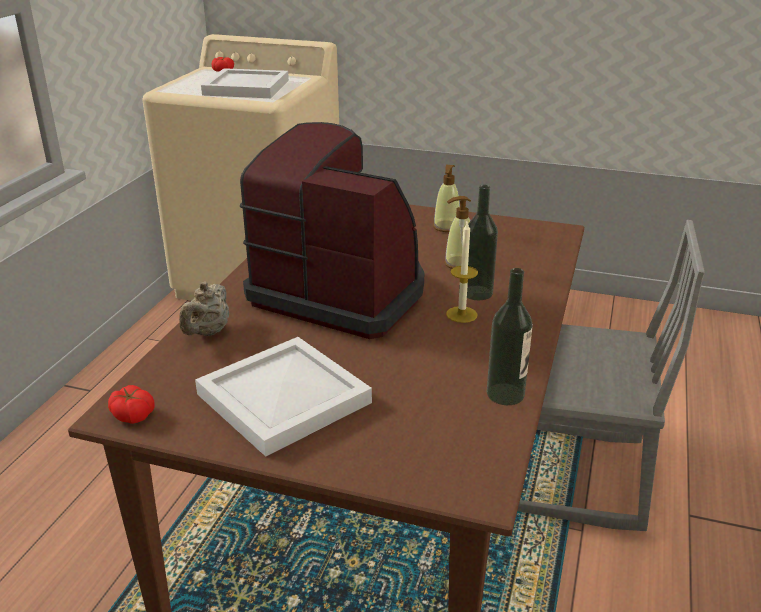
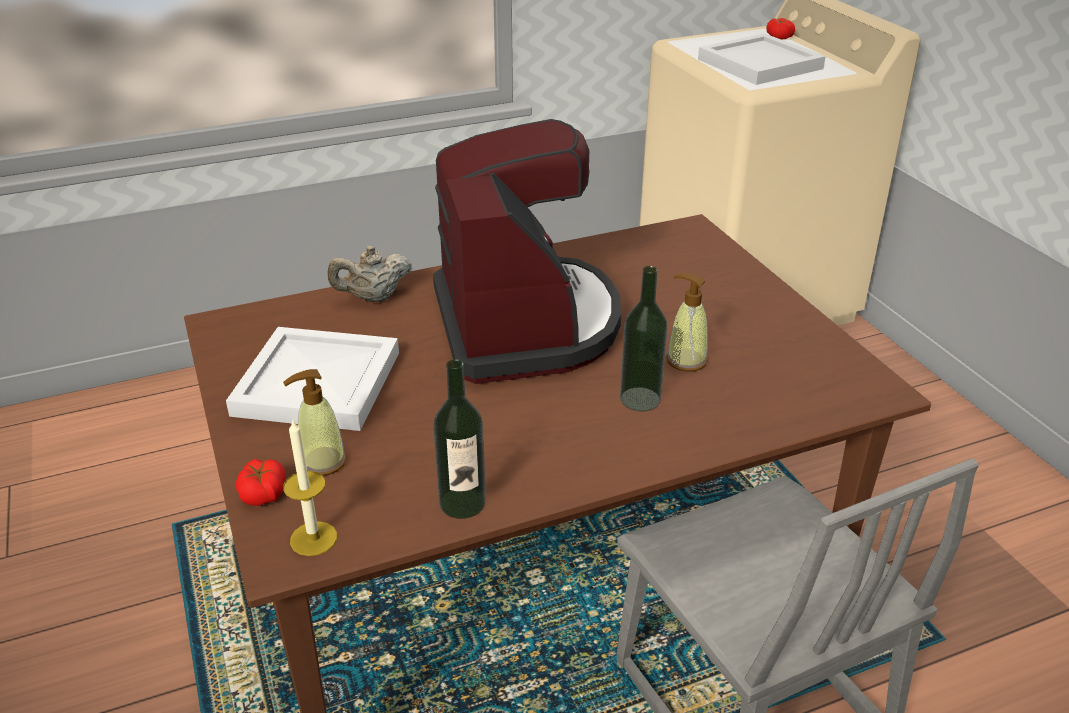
camera: 50 degrees right, 5 degrees up
tomato [108,385,155,424] -> tomato moved to [236,459,286,506]
soap dispenser [433,165,460,232] -> soap dispenser moved to [283,369,347,476]
candle [446,222,478,323] -> candle moved to [283,419,337,556]

